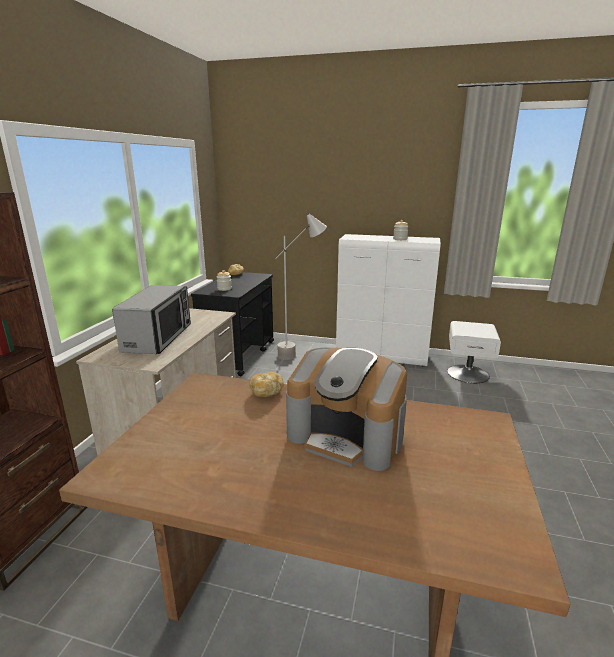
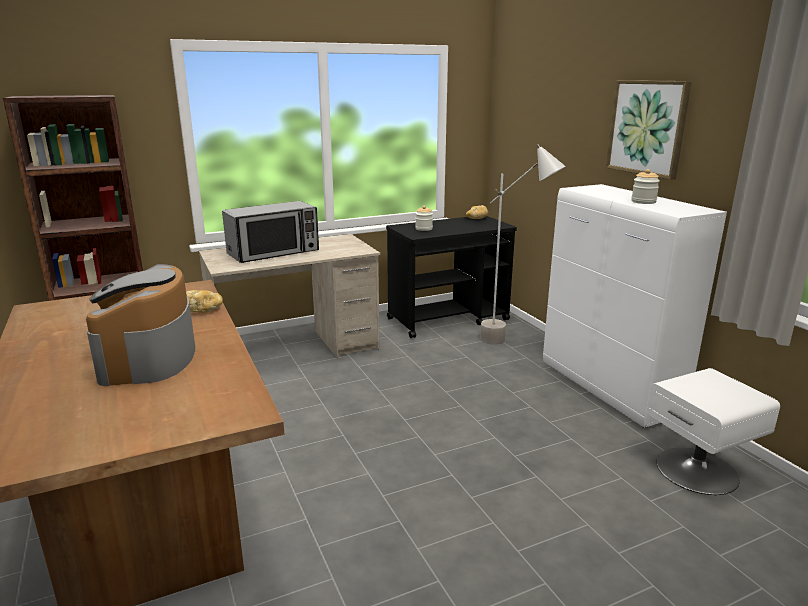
camera: 50 degrees right, 0 degrees up
none -> picture [606,80,692,180]

